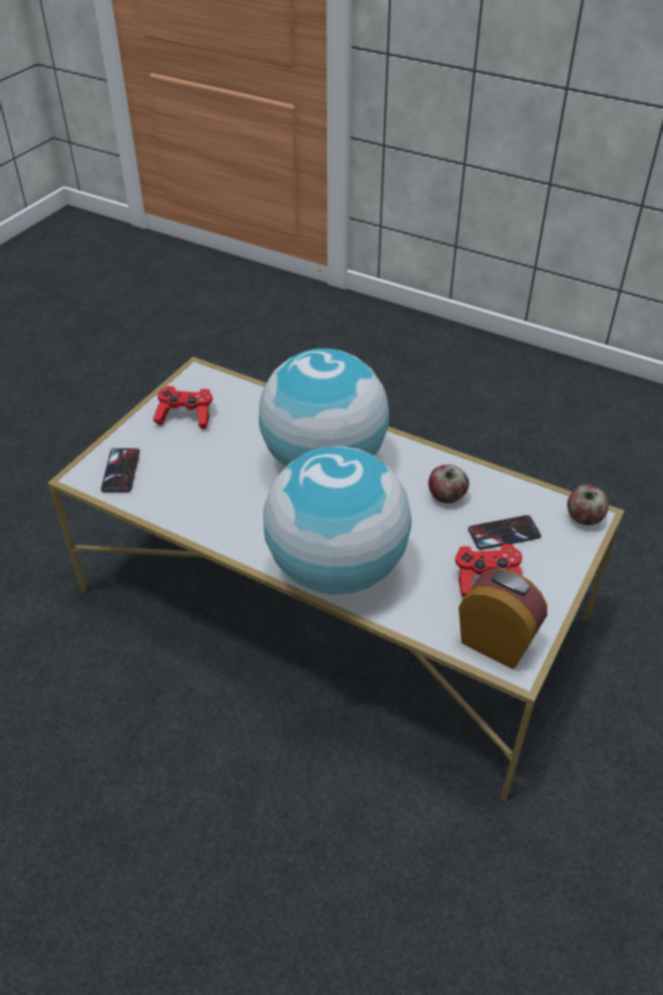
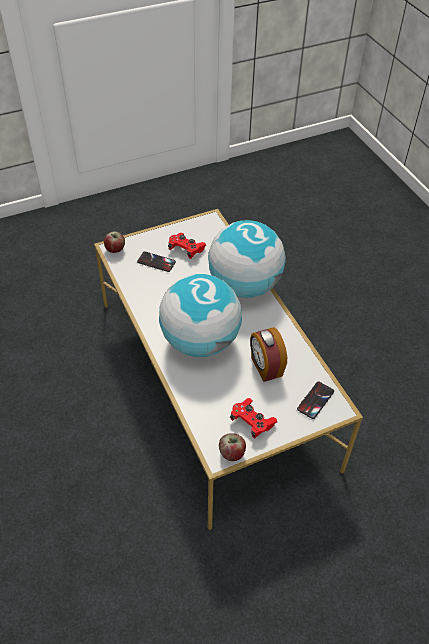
camera: 145 degrees left, 5 degrees up
apple [428,464,469,503] -> apple moved to [219,433,246,461]
alarm clock [459,568,547,670] -> alarm clock moved to [250,327,287,382]

